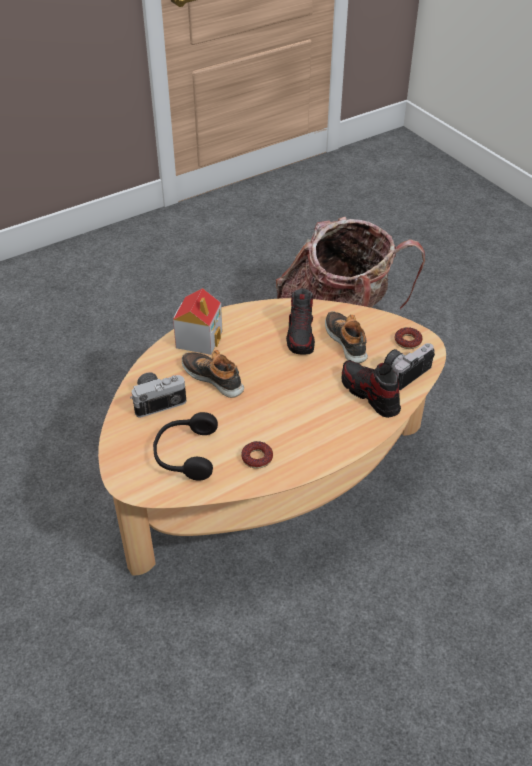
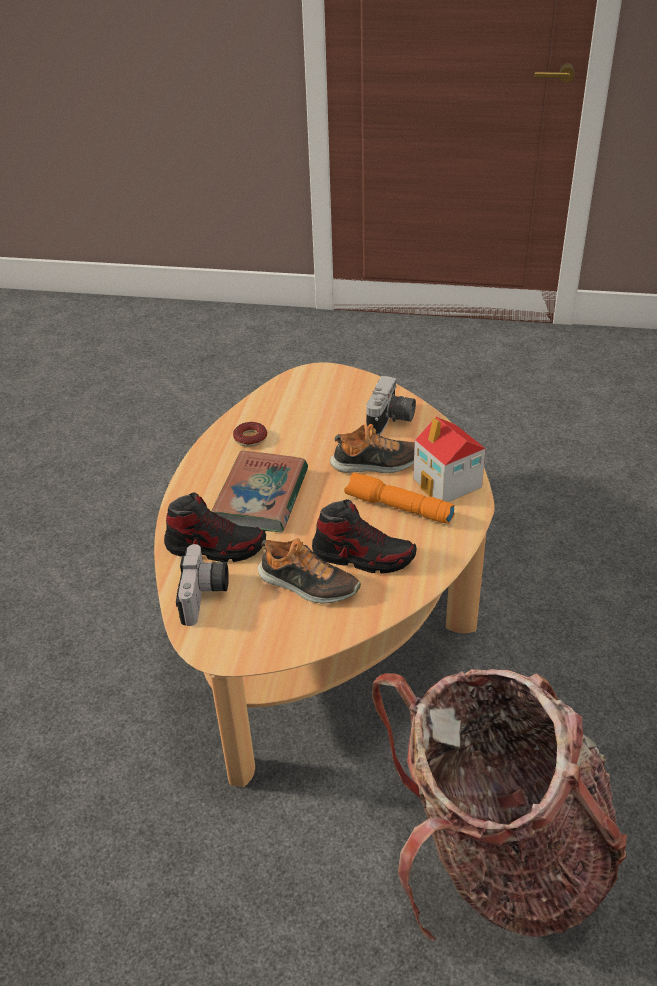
camera: 135 degrees right, 5 degrees down
black headphones [153,412,218,481] -> none
shoe [286,288,315,355] -> shoe turned 150 degrees clockwise [312,499,417,574]
donut [395,327,422,349] -> none
none -> book [212,451,308,532]
none -> orange flashlight [344,473,455,524]

